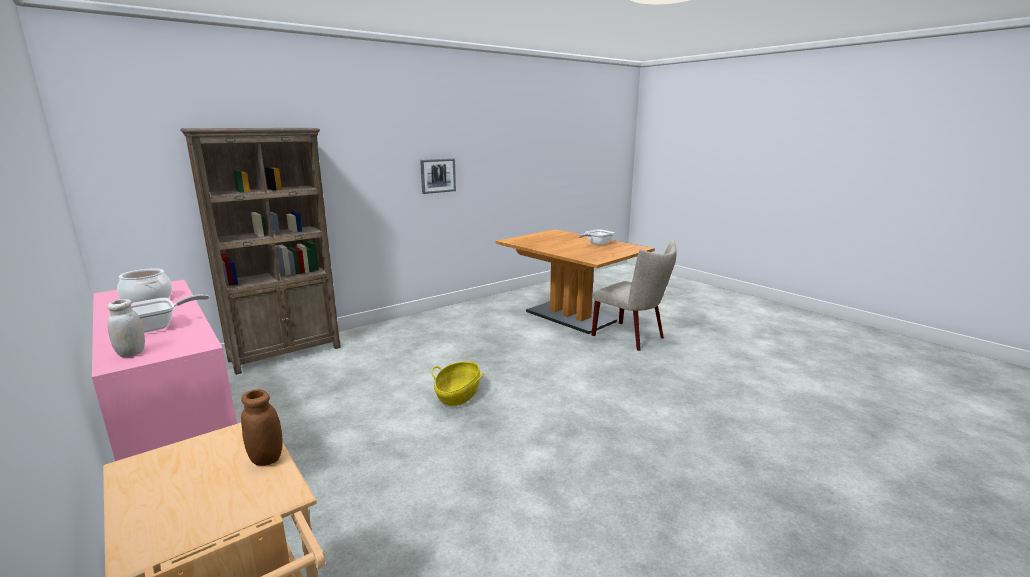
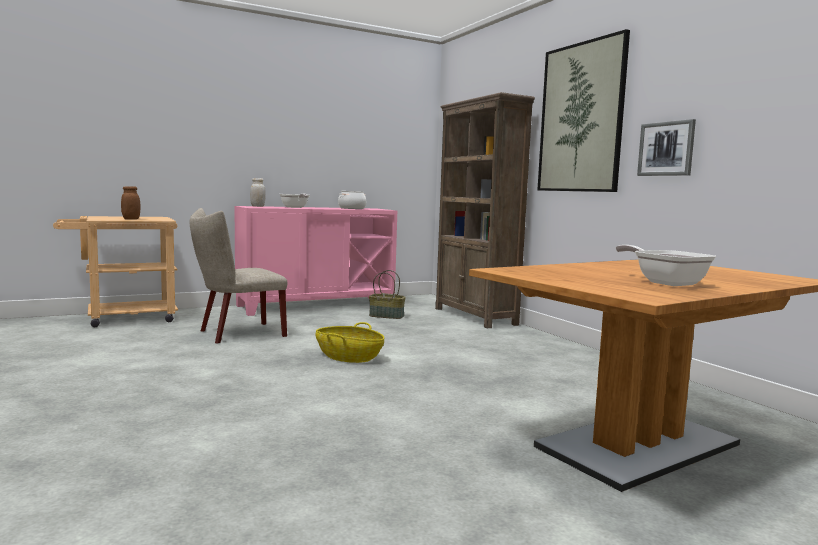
camera: 100 degrees right, 10 degrees down
beige chair [591,240,677,351] -> beige chair moved to [190,208,287,343]
none -> basket [369,270,406,319]
none -> picture [537,29,630,192]

